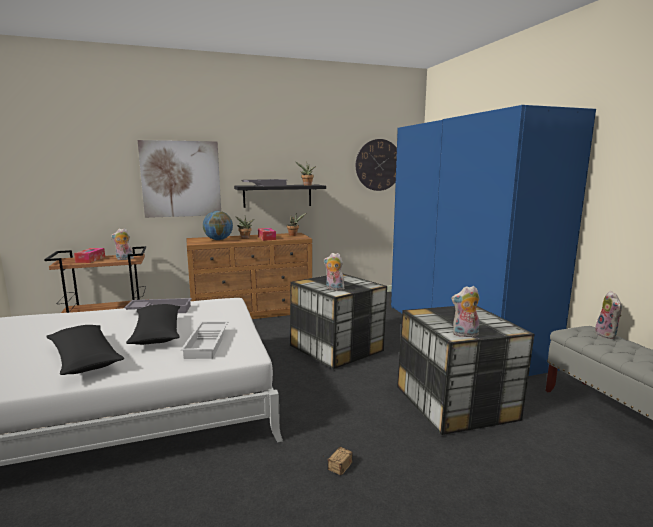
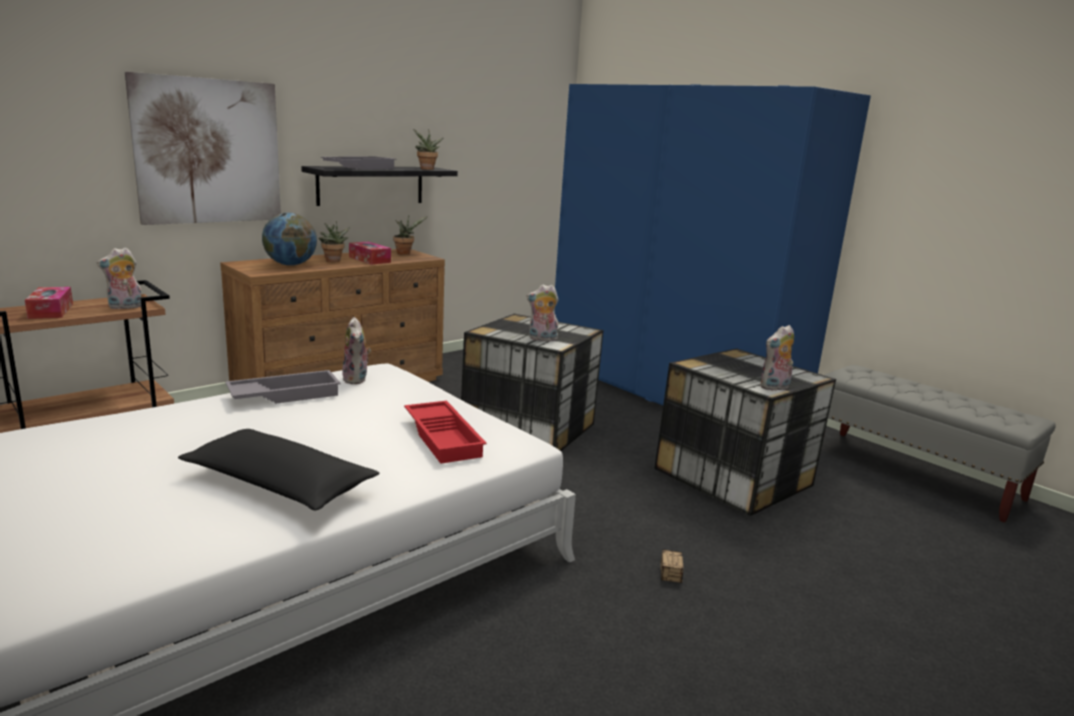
camera: 25 degrees left, 5 degrees up
black pillow [126,304,180,345] -> none
white tray [181,321,229,359] -> red tray [404,401,487,464]
wall clock [356,139,397,191] -> none
plush toy [595,291,622,339] -> plush toy moved to [342,317,371,384]

